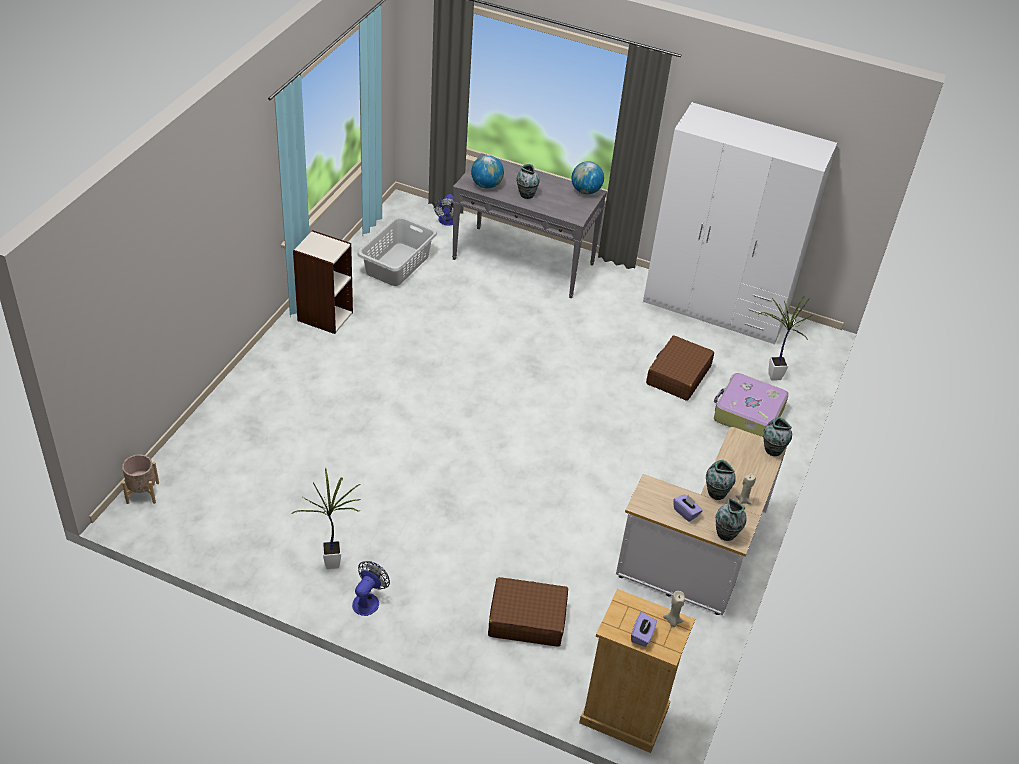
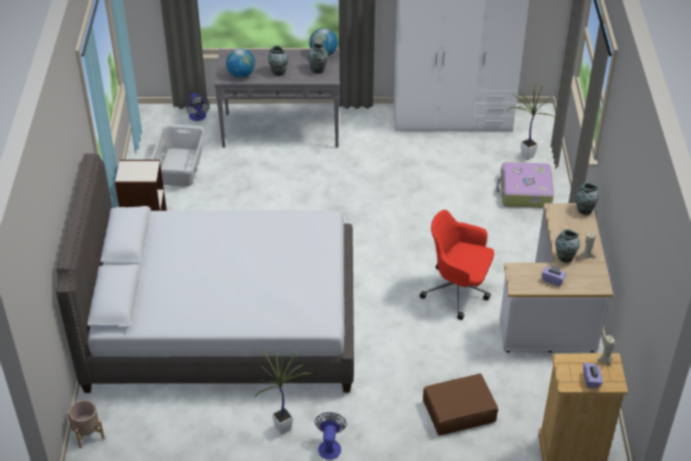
camera: 20 degrees left, 0 degrees up
brown suitcase [646,335,714,401] -> none
vase [716,498,746,541] -> vase moved to [308,43,328,74]
none -> grey bed [56,153,354,393]
none -> red office chair [420,210,494,320]

